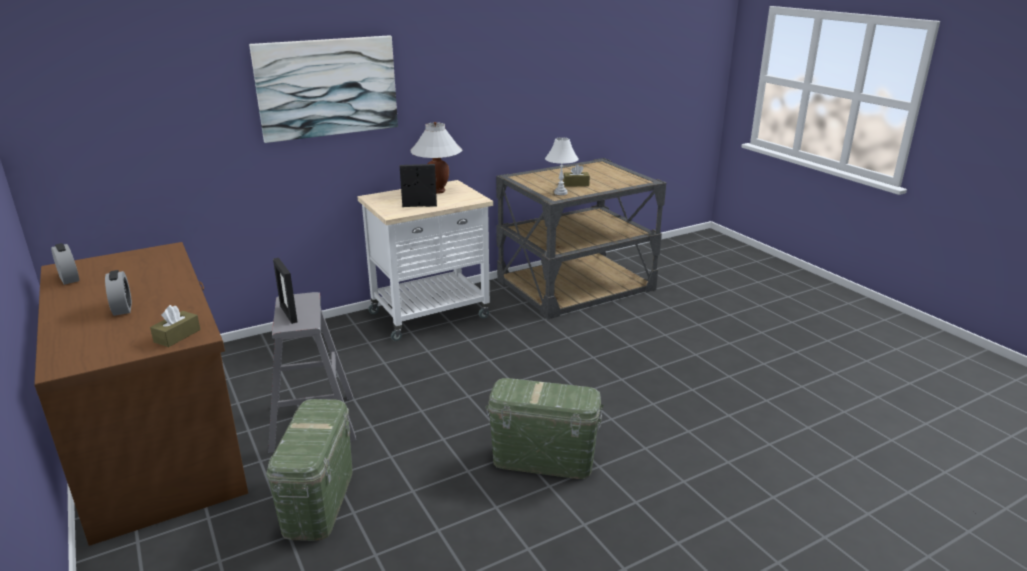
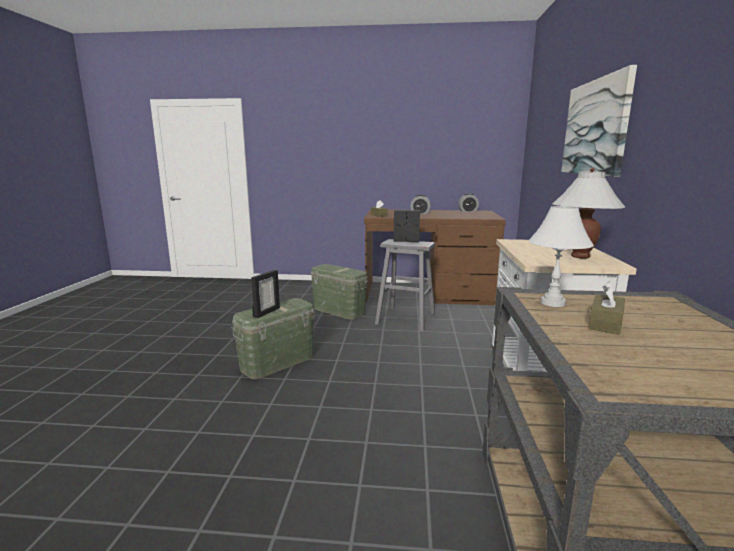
camera: 125 degrees right, 10 degrees down
picture frame [400,164,437,207] -> picture frame moved to [251,270,280,318]

